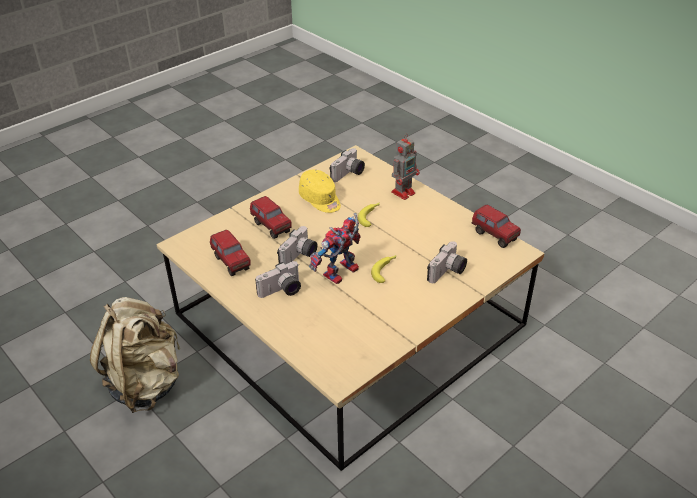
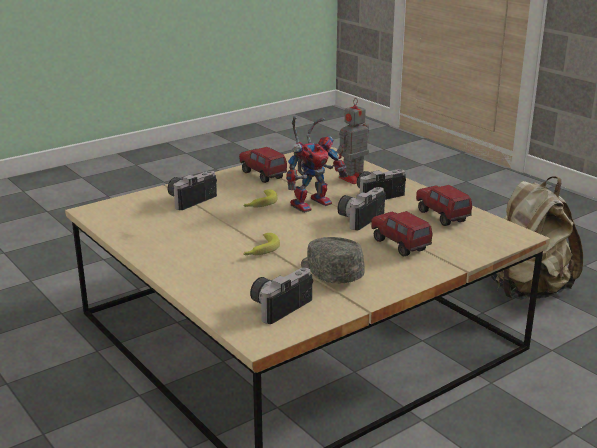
camera: 175 degrees left, 15 degrees down
yellow cap [299,170,341,213] -> grey cap [301,237,365,284]
toy robot [391,134,420,200] -> toy robot moved to [336,98,369,184]
toy truck [472,205,521,248] -> toy truck moved to [239,147,287,183]

